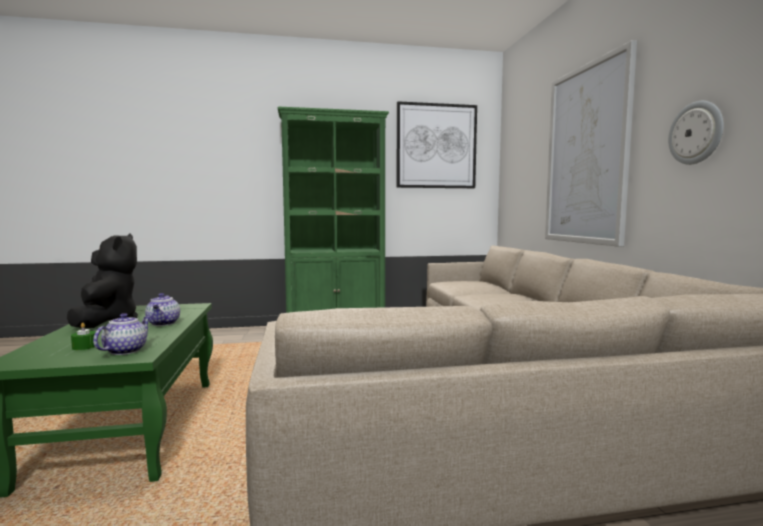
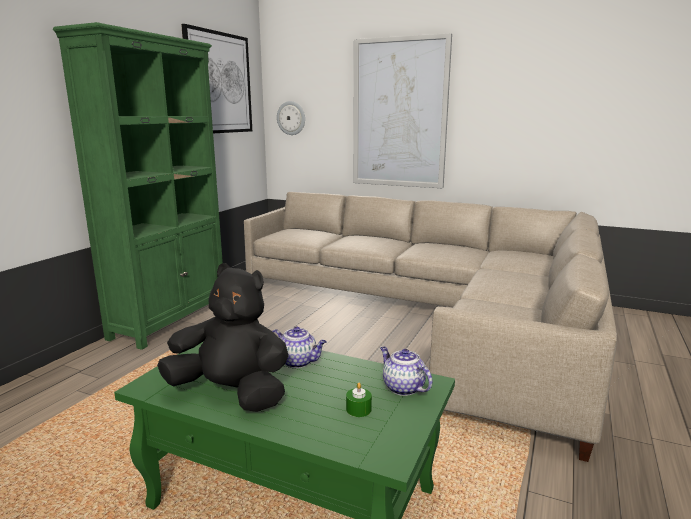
camera: 55 degrees left, 10 degrees up
wall clock [668,101,724,165] -> wall clock moved to [277,101,305,135]

